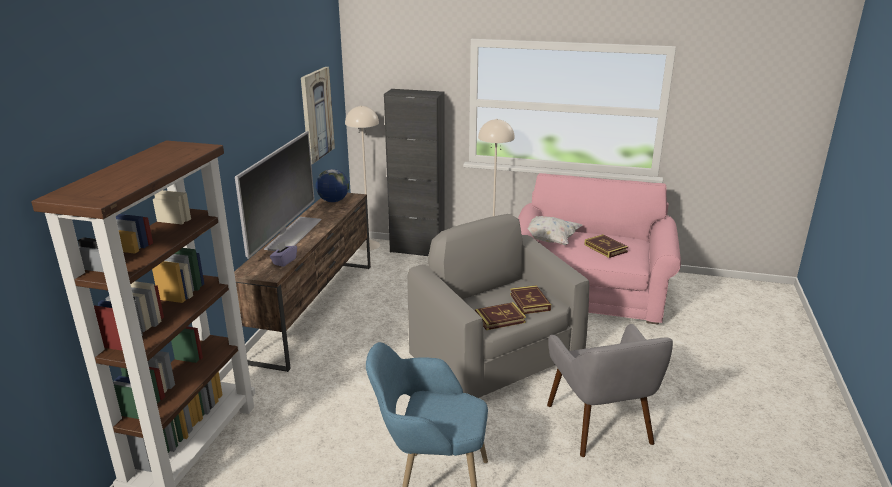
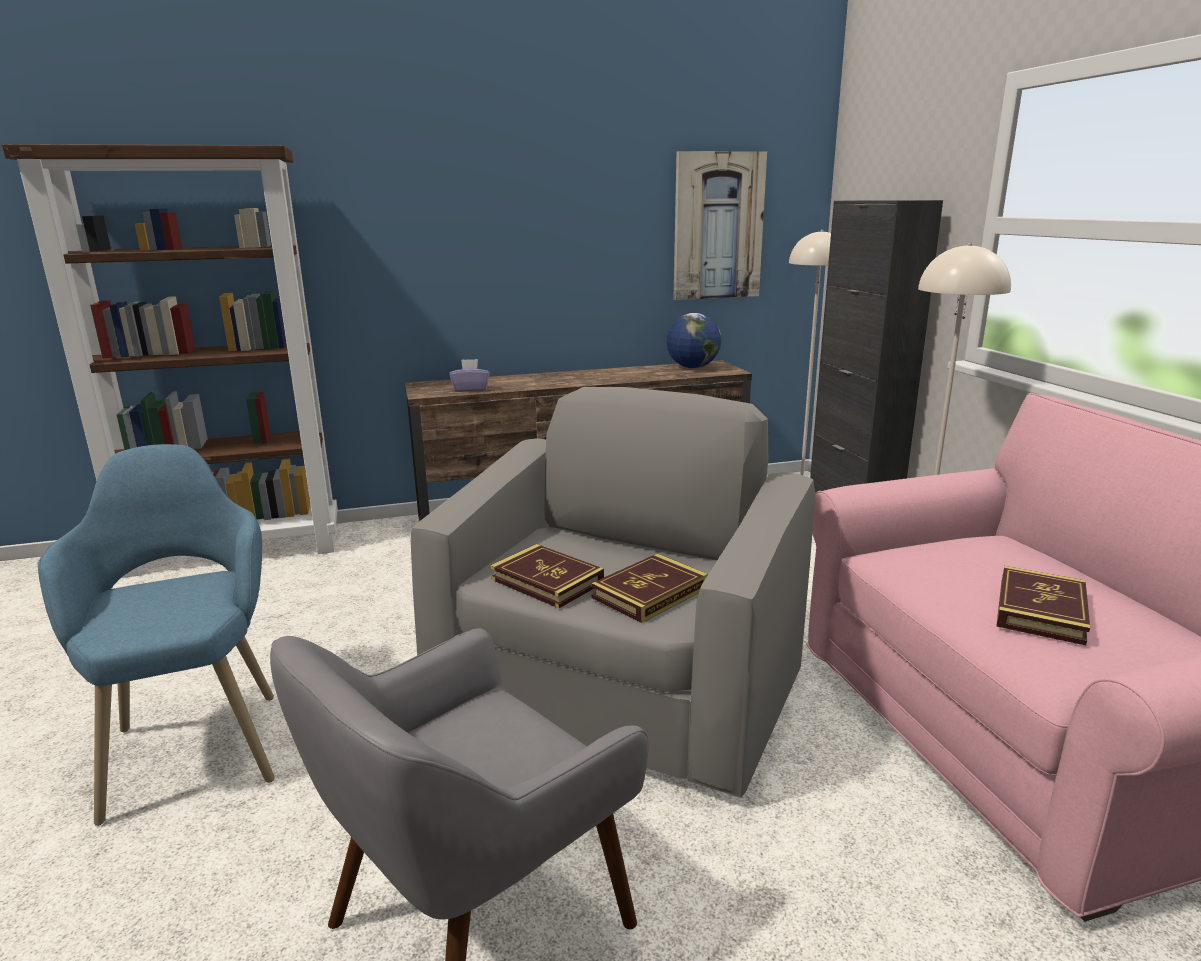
camera: 60 degrees right, 5 degrees down
television [235,131,322,259] -> none
white pillow [527,216,582,245] -> none

